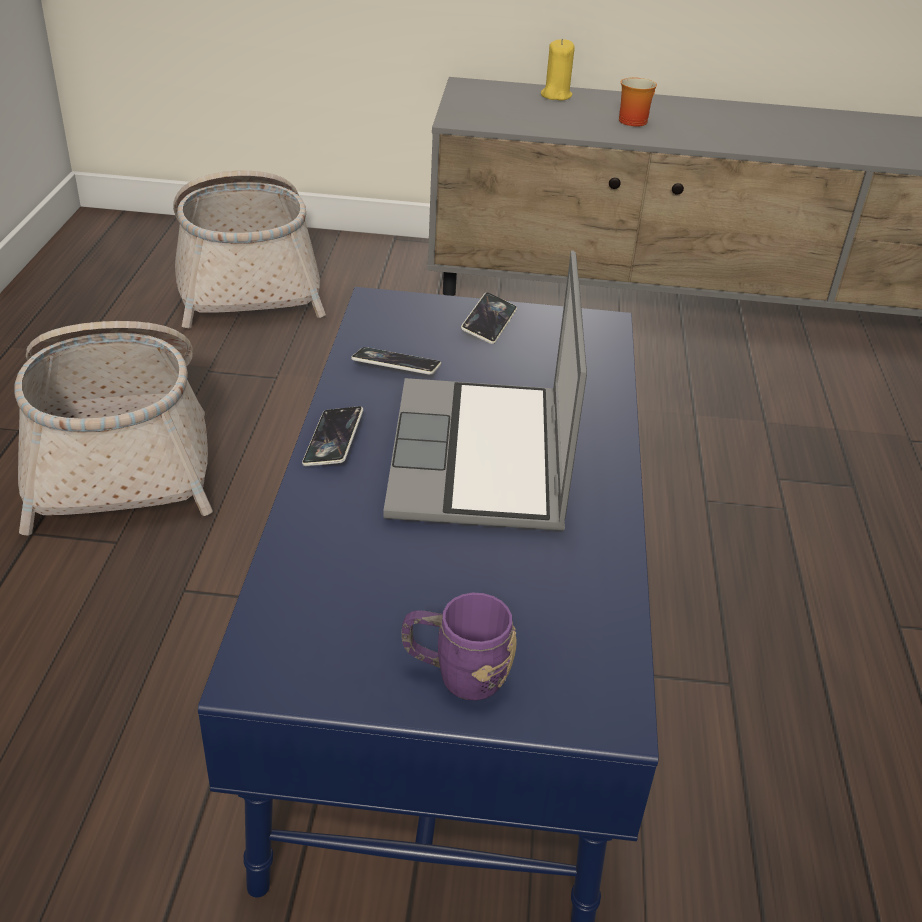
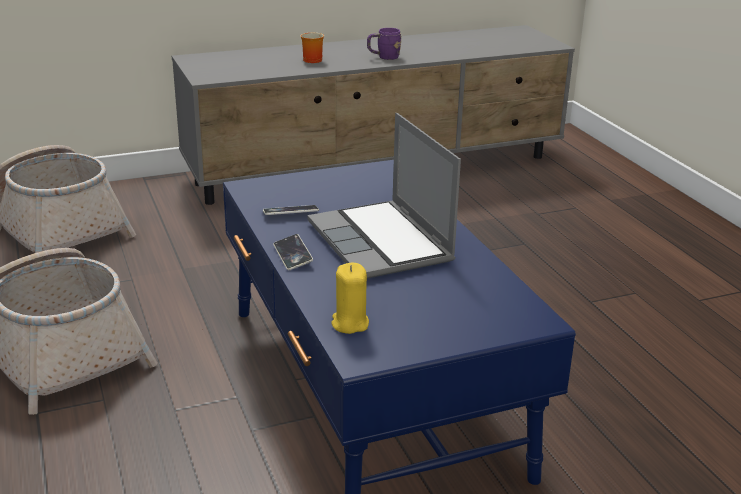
camera: 25 degrees left, 10 degrees down
purple mug [402,593,517,700] -> purple mug moved to [367,28,401,60]
phone [461,293,517,344] -> none
yellow candle [541,39,575,101] -> yellow candle moved to [332,263,369,334]

